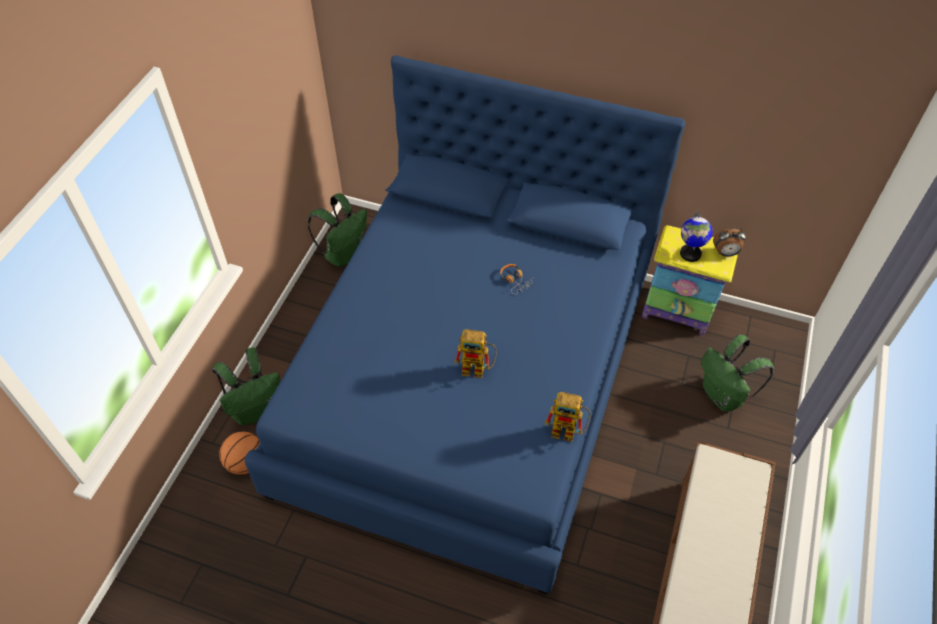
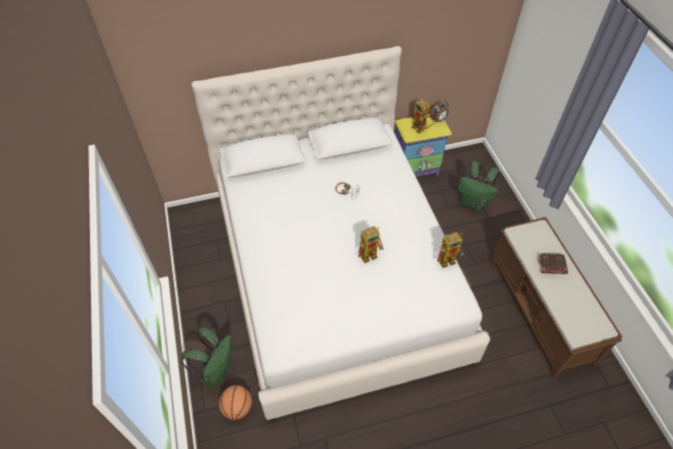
camera: 35 degrees left, 0 degrees up
blue bed [245,55,685,595] -> white bed [191,46,490,421]
green backpack [308,193,367,267] -> none
globe [680,212,713,262] -> toy robot [411,99,434,133]
none -> brown book [537,253,568,274]

